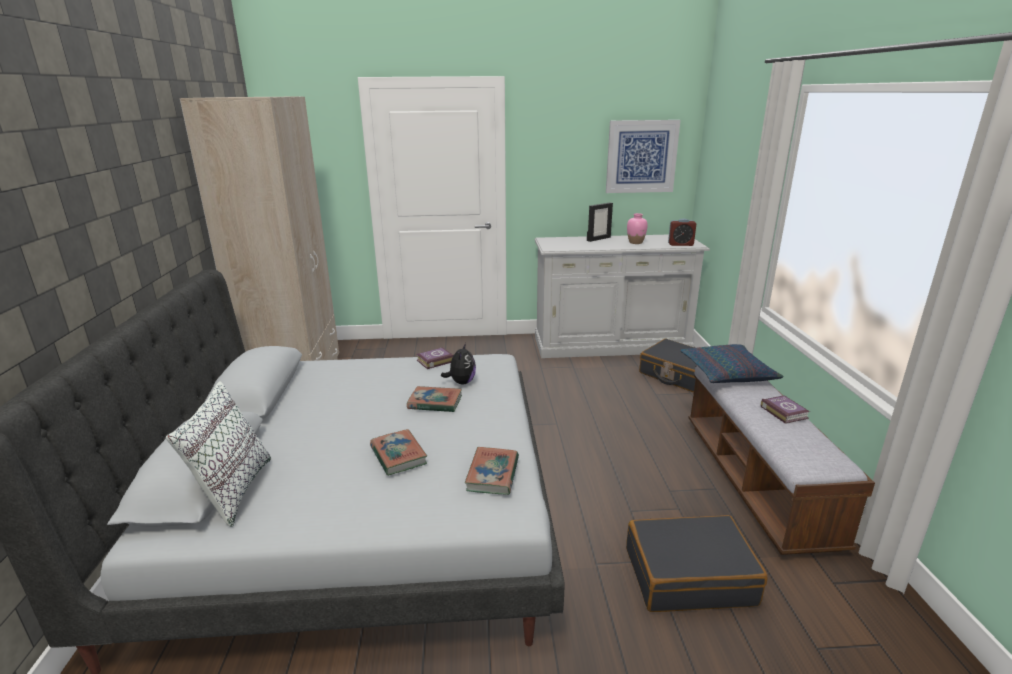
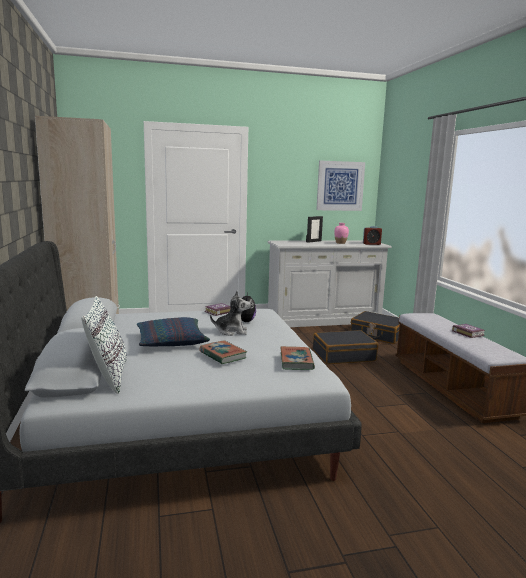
camera: 10 degrees left, 10 degrees down
book [407,386,462,412] -> plush toy [210,291,251,336]
black suitcase [626,515,768,612] -> black suitcase moved to [313,330,378,364]
blue pillow [680,344,783,383] -> blue pillow moved to [137,317,210,346]

